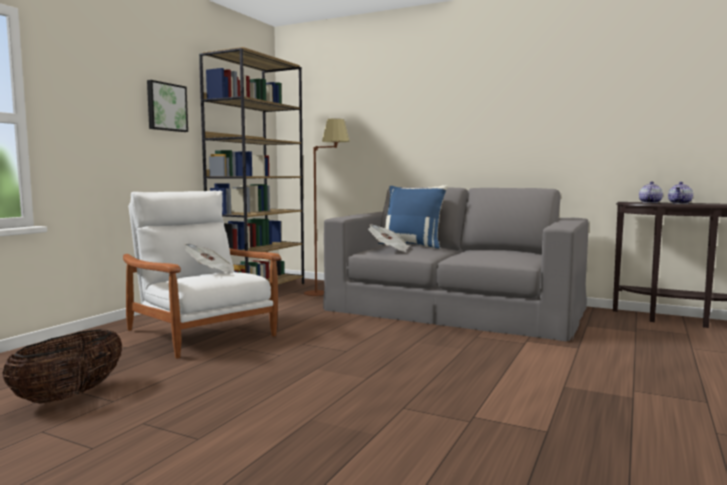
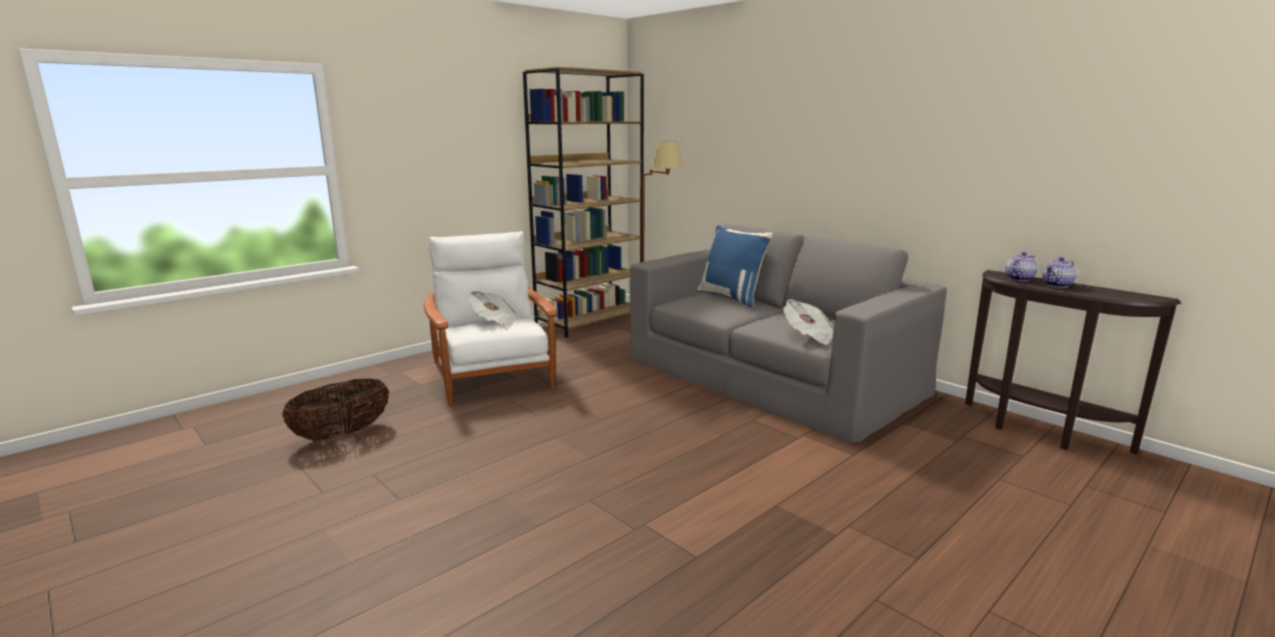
camera: 20 degrees right, 10 degrees up
picture [147,80,188,132] -> none
newspaper [368,224,409,252] -> newspaper moved to [783,300,834,345]

